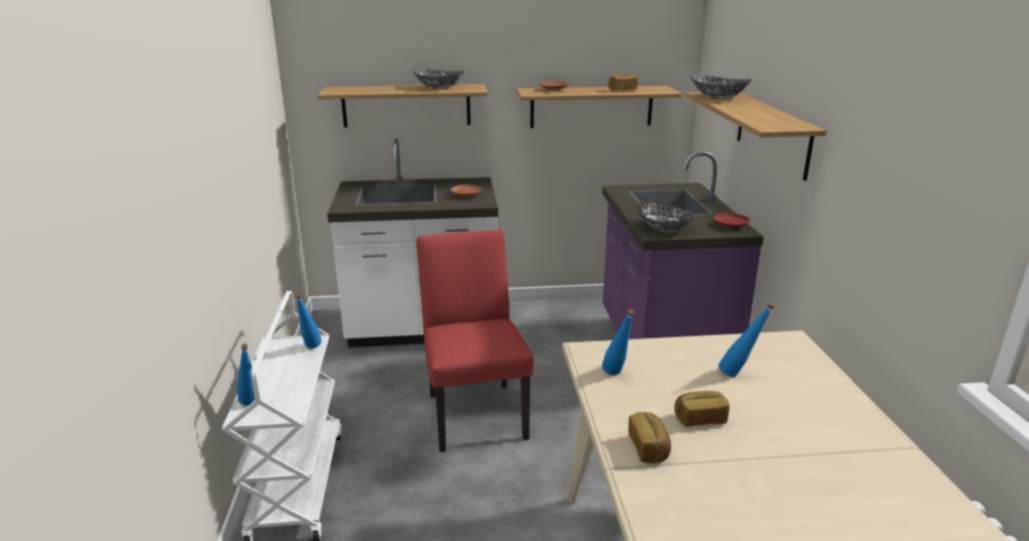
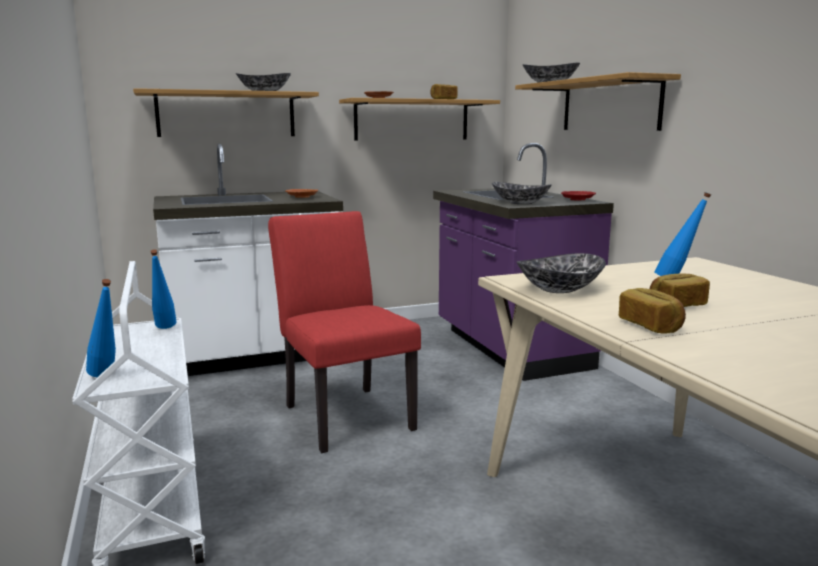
camera: 15 degrees left, 10 degrees down
blue bottle [602,309,634,375] -> bowl [517,253,606,293]

